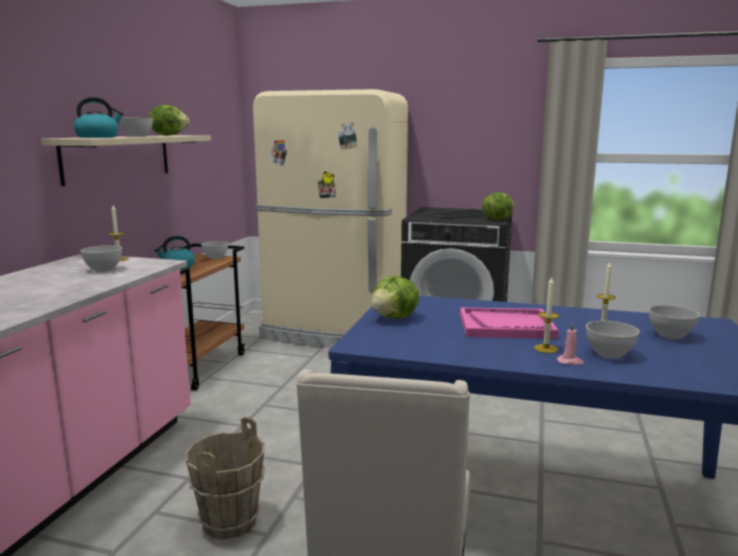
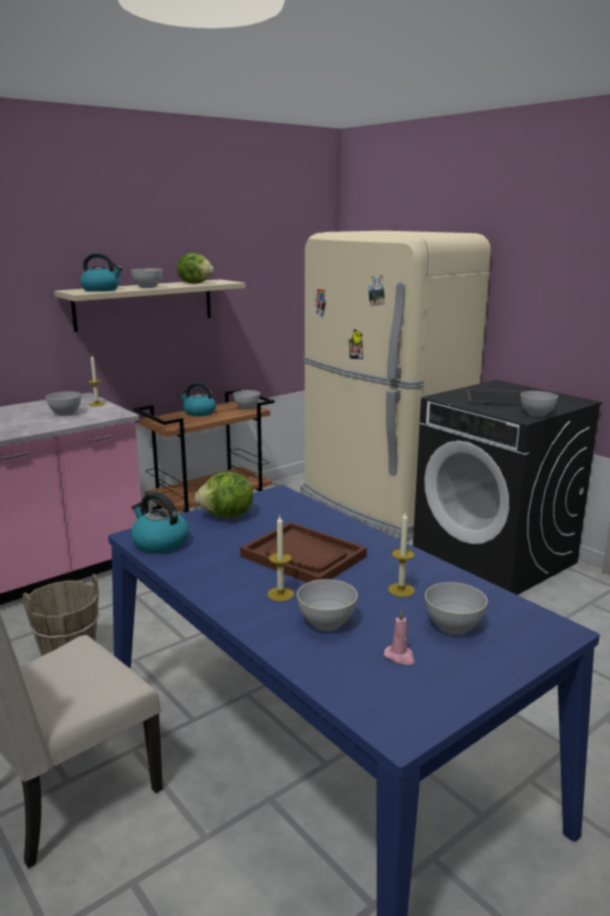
camera: 35 degrees right, 5 degrees up
pink tray [460,307,559,339] -> brown tray [240,522,367,583]
lettuce [482,192,514,220] -> grey bowl [521,391,558,417]
pink candle [557,322,584,365] -> pink candle moved to [384,609,415,665]
none -> kettle [131,492,189,553]

